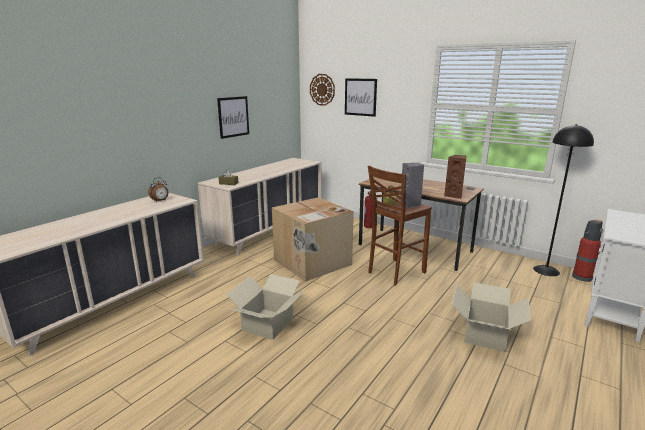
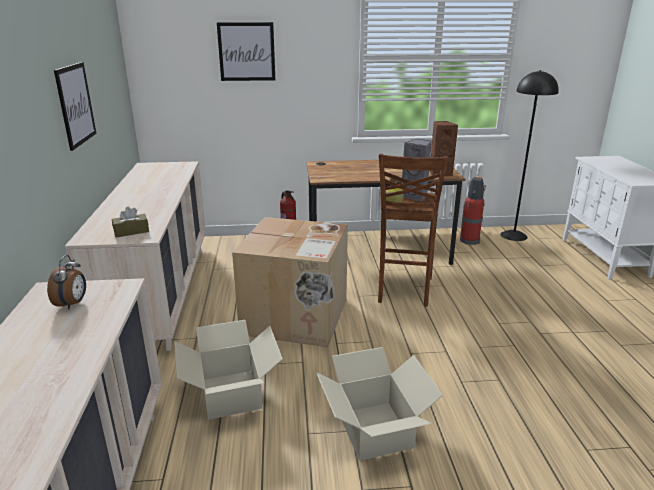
camera: 40 degrees left, 5 degrees up
wall clock [310,74,335,106] -> none
cardboard box [452,282,531,352] -> cardboard box moved to [174,320,282,420]
fire extinguisher [572,220,603,282] -> fire extinguisher moved to [460,176,486,245]

